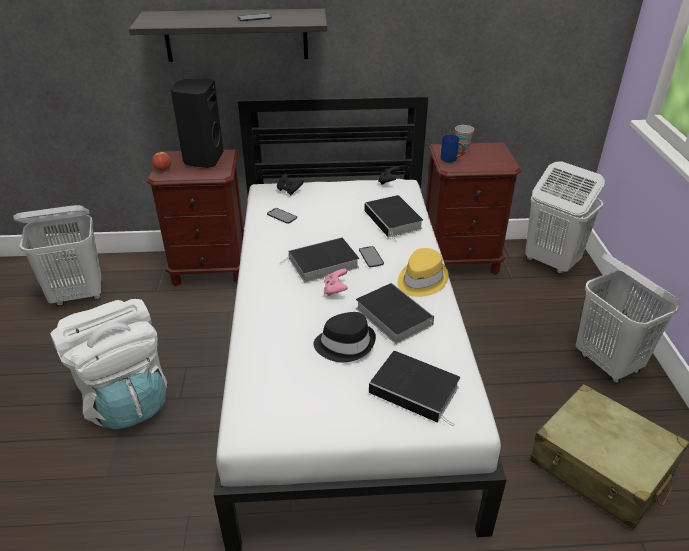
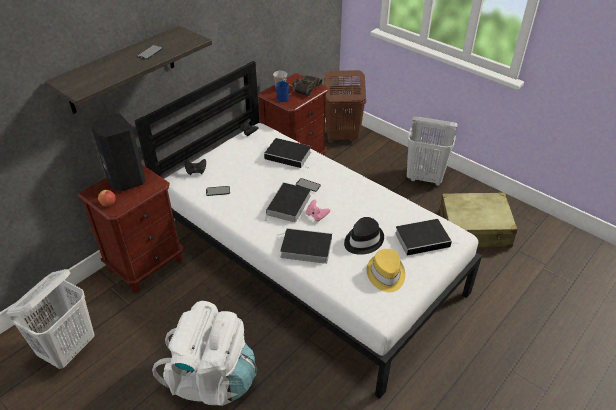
camera: 45 degrees left, 5 degrees up
book [356,283,434,344] -> book moved to [280,228,332,264]
yellow hat [397,248,449,297] -> yellow hat moved to [367,249,405,293]
white laundry basket [525,161,605,274] -> brown laundry basket [324,70,366,142]
none -> binoculars [292,75,322,97]

